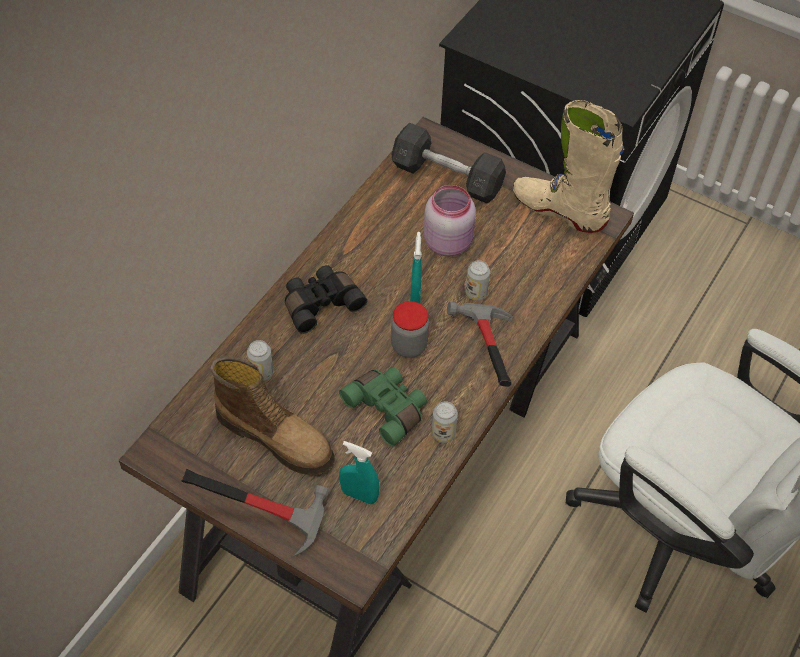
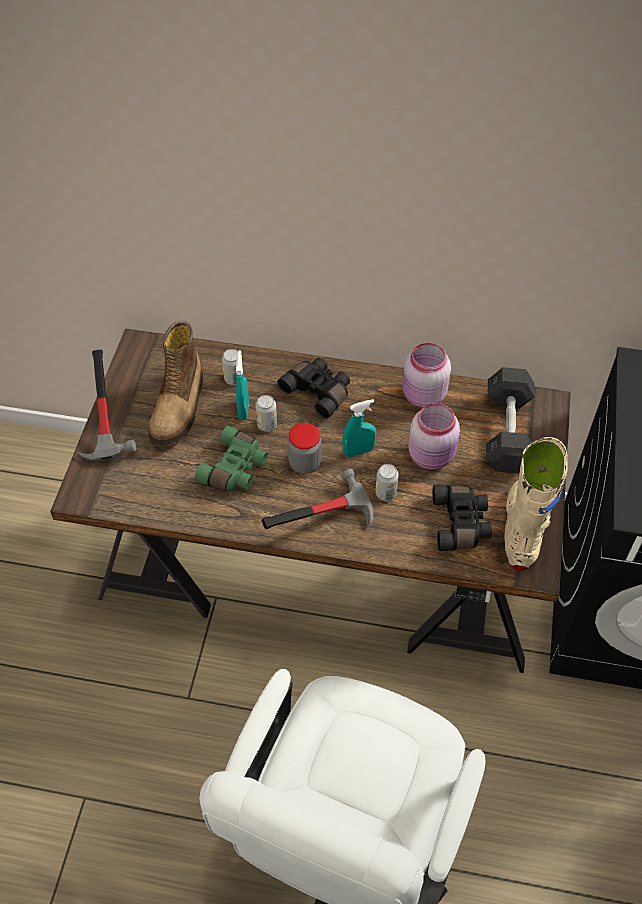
camera: 70 degrees right, 0 degrees up
turquoise spray bottle [339,441,380,504] -> turquoise spray bottle moved to [236,350,249,420]
can [431,401,458,443] -> can moved to [255,395,277,431]
none -> pink jar [402,343,451,408]
none -> black binoculars [433,485,492,551]

